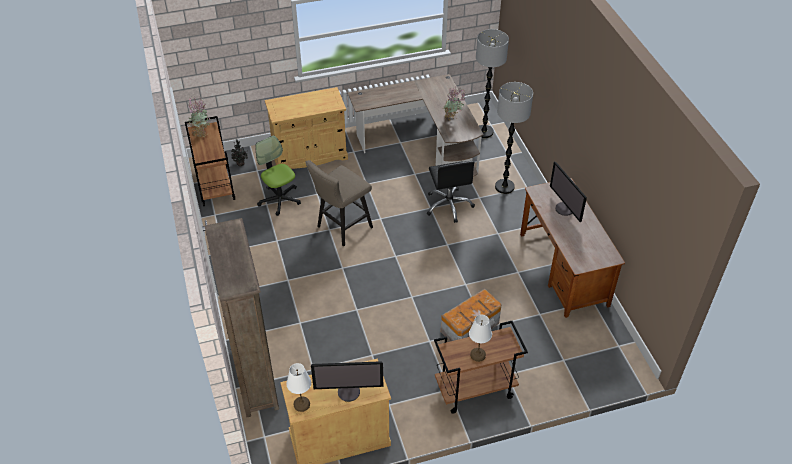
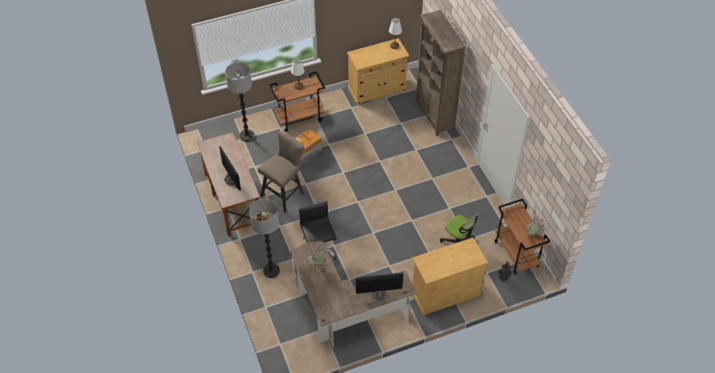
camera: 175 degrees right, 5 degrees up
beige stool [305,160,373,247] -> beige stool moved to [257,131,305,213]
monitor [311,361,383,402] -> monitor moved to [356,273,403,301]
floor lamp [476,29,509,138] -> floor lamp moved to [225,62,254,142]

